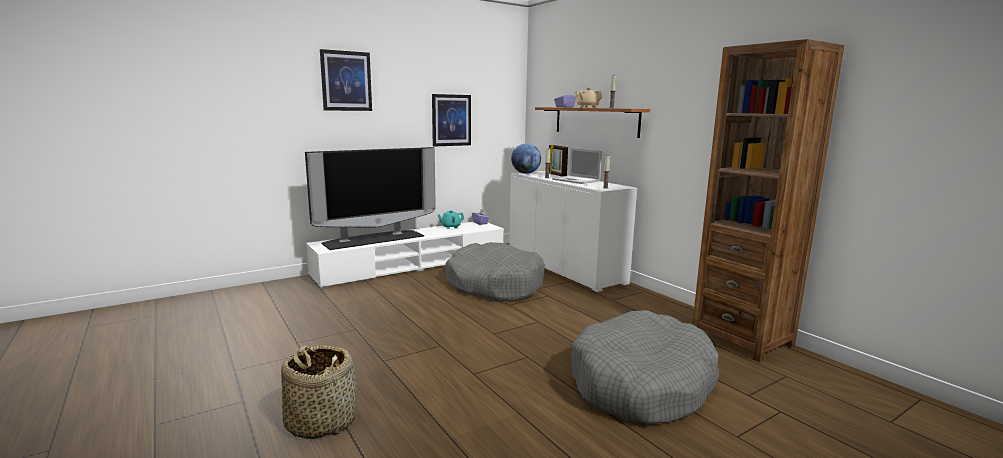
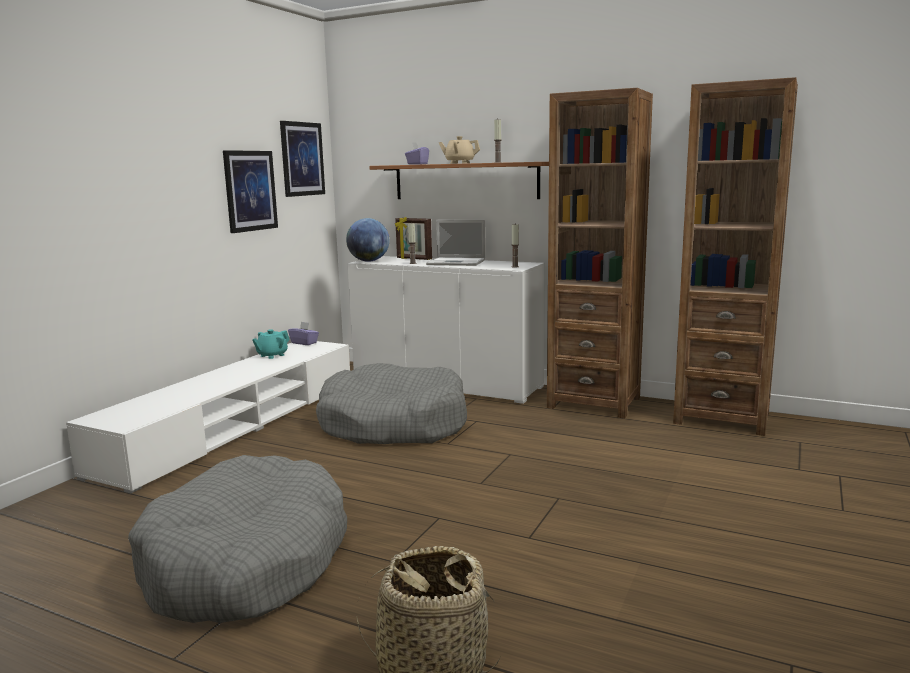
camera: 30 degrees left, 0 degrees up
television [305,147,436,250] -> none
picture [320,49,372,111] -> picture moved to [280,121,325,197]
grey dog bed [571,310,719,424] -> grey dog bed moved to [128,455,347,623]
none -> brown bookcase [547,88,653,418]

